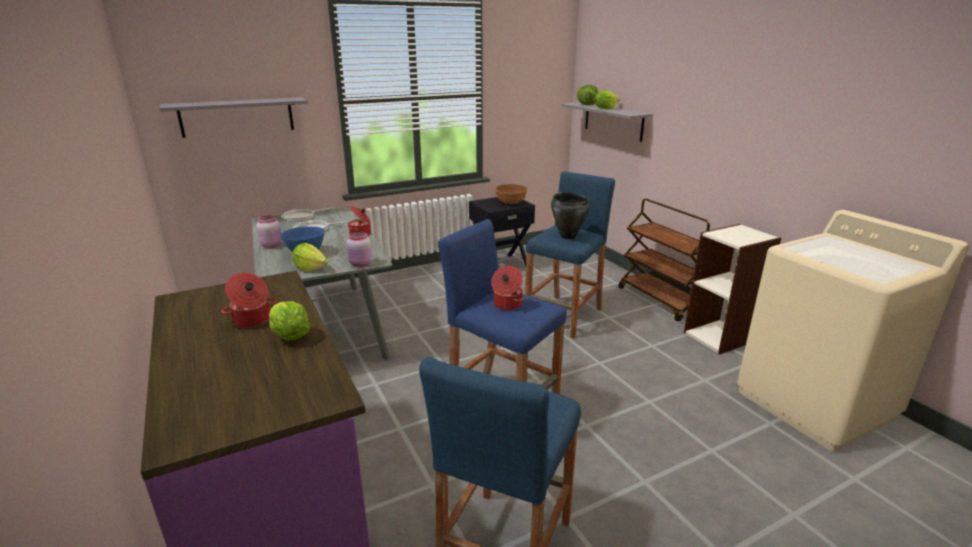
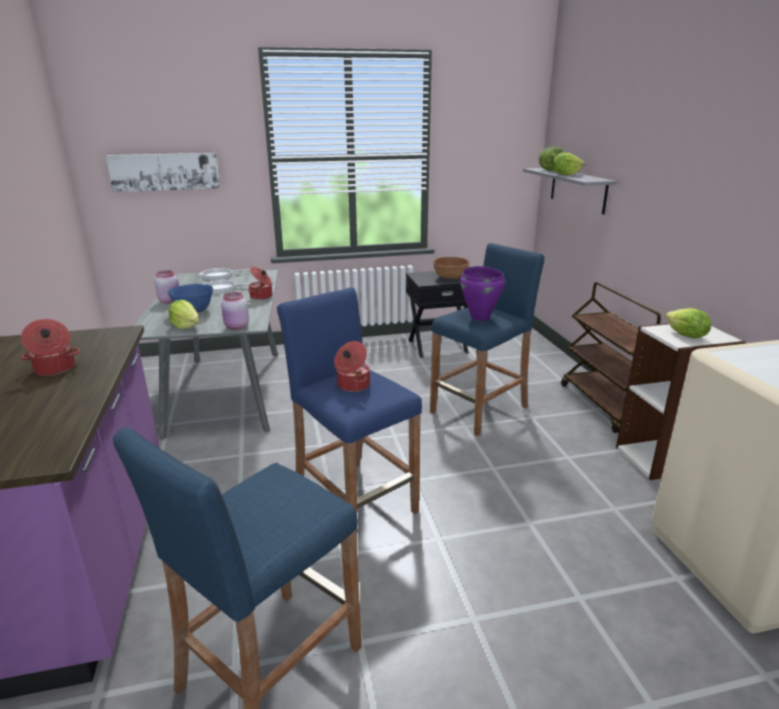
camera: 15 degrees right, 0 degrees up
grey shelf [160,97,308,138] -> picture [106,153,220,192]
lettuce [269,302,311,341] -> lettuce moved to [665,308,711,338]
black cooking pot [551,192,590,239] -> purple cooking pot [460,266,505,321]

